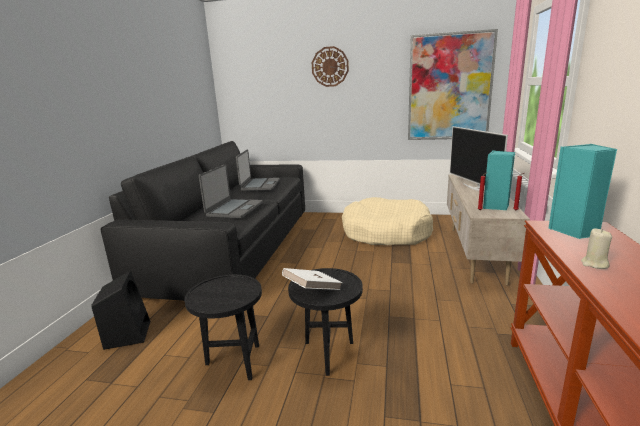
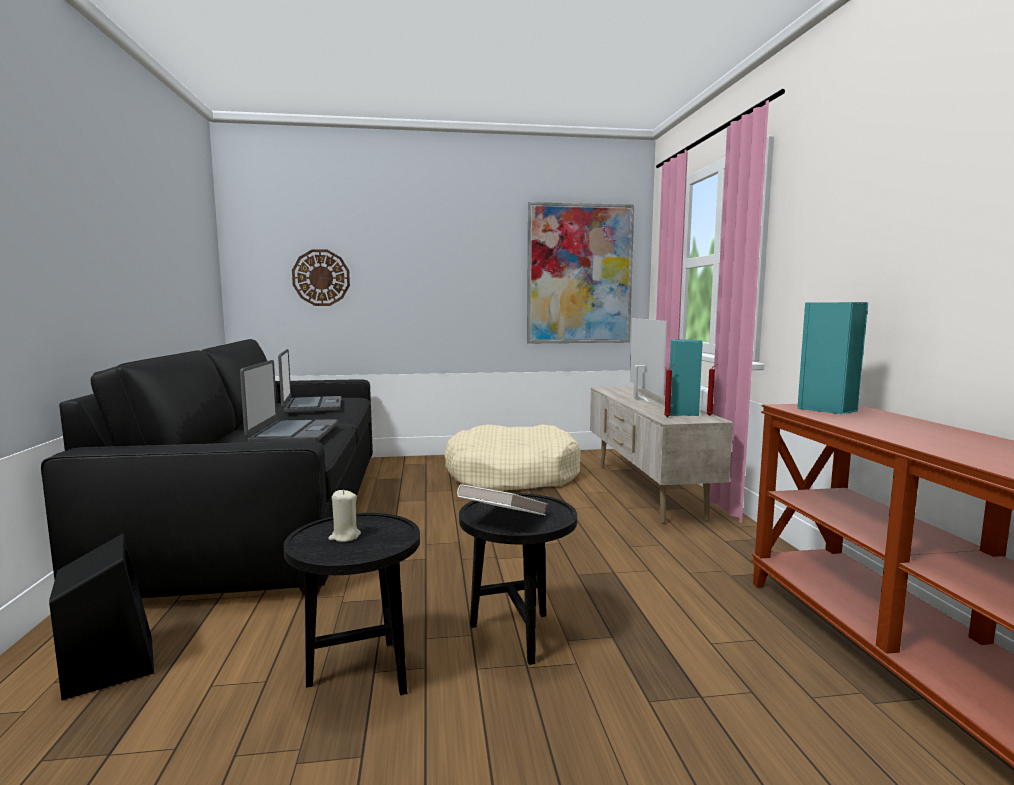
camera: 20 degrees left, 10 degrees down
wall clock [312,46,349,87] -> wall clock moved to [292,249,350,306]
television [450,126,508,192] -> television turned 150 degrees counterclockwise [630,318,667,403]
beige candle [581,228,612,269] -> beige candle moved to [329,490,361,542]

